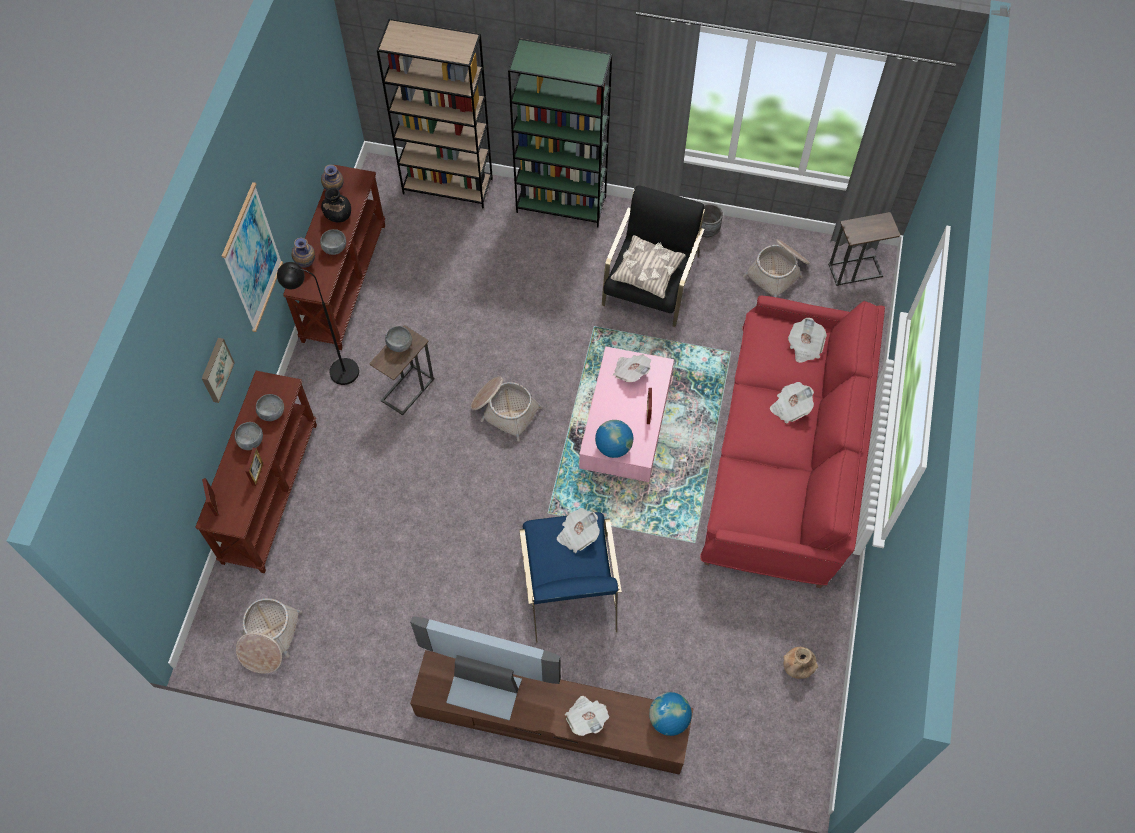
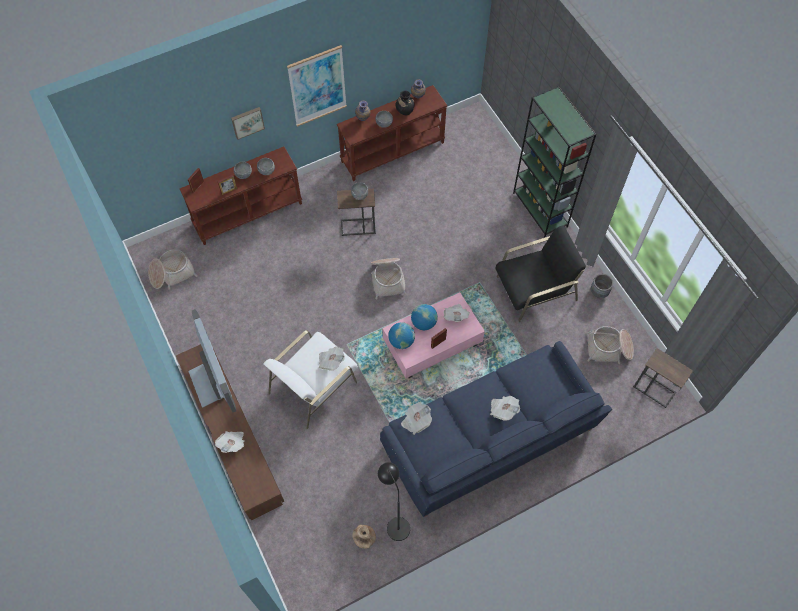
camera: 50 degrees right, 0 degrees up
black floor lamp [277,262,359,385] -> black floor lamp moved to [378,462,410,541]
beige bookcase [377,19,493,209] -> none
blue armchair [519,512,622,643] -> white armchair [264,330,358,429]
beige pillow [611,235,686,298] -> none
globe [649,692,692,736] -> globe moved to [411,304,438,330]
red sofa [700,295,885,588] -> blue sofa [380,341,612,517]
newspaper [788,318,827,363] -> newspaper moved to [401,402,432,435]

